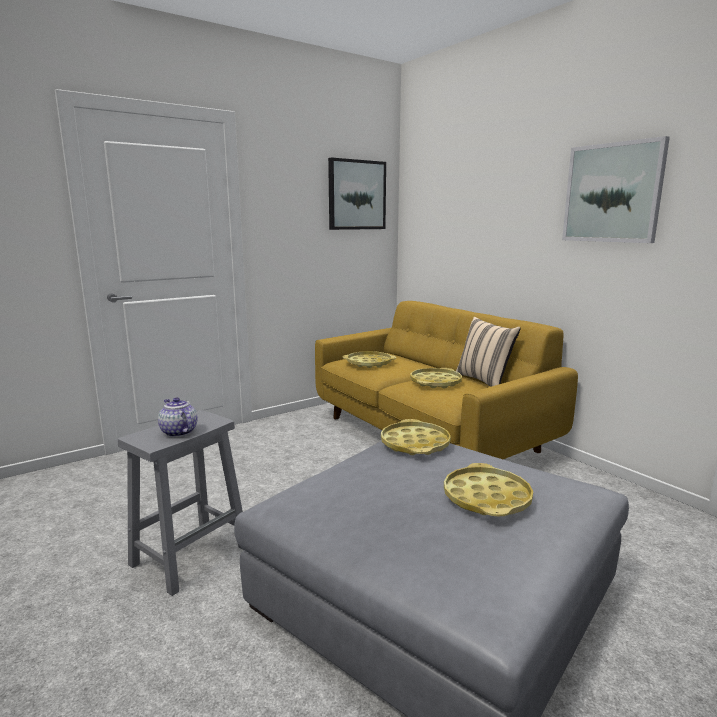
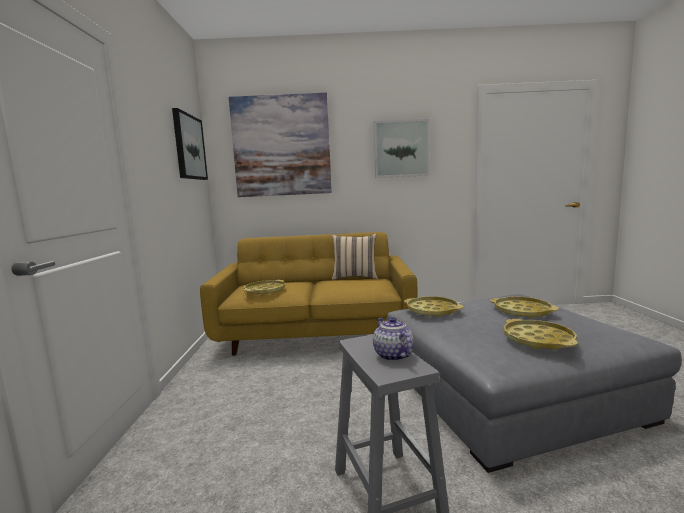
camera: 55 degrees left, 5 degrees down
teapot [158,397,198,437] -> teapot turned 75 degrees clockwise [373,317,414,361]
yellow tray [410,368,462,389] -> yellow tray moved to [504,319,578,350]
none -> picture [229,92,332,197]

